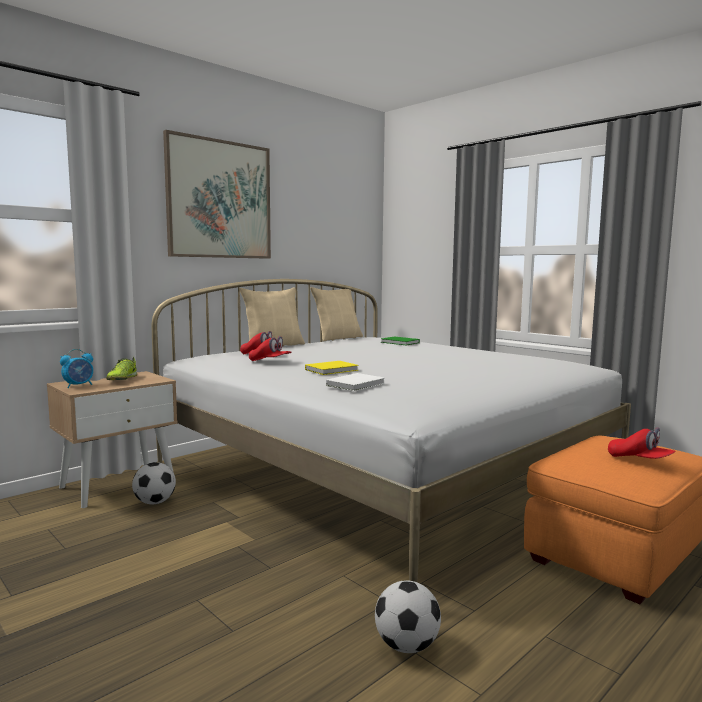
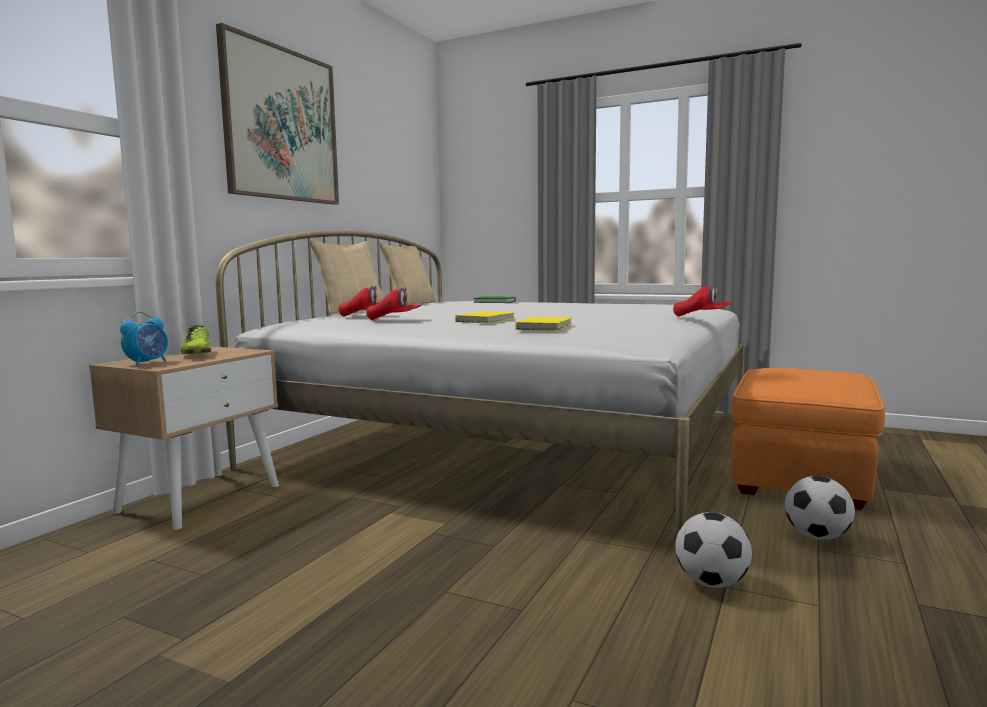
camera: 20 degrees left, 0 degrees up
football [132,462,176,504] -> football moved to [785,476,855,540]
white book [326,373,385,391] -> yellow book [516,317,572,331]
red cap [608,427,676,459] -> red cap moved to [673,284,732,317]

